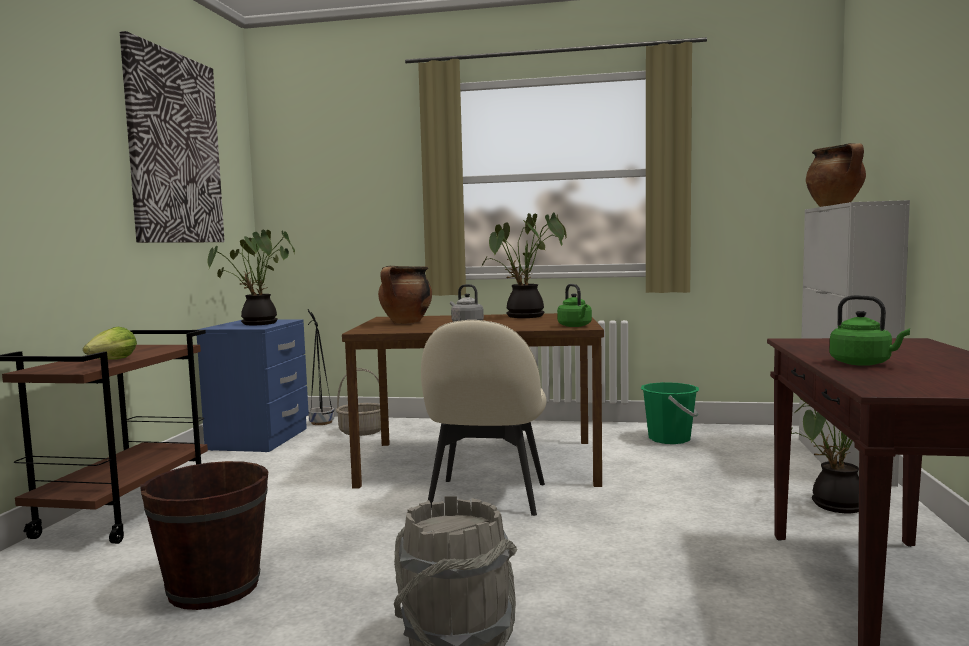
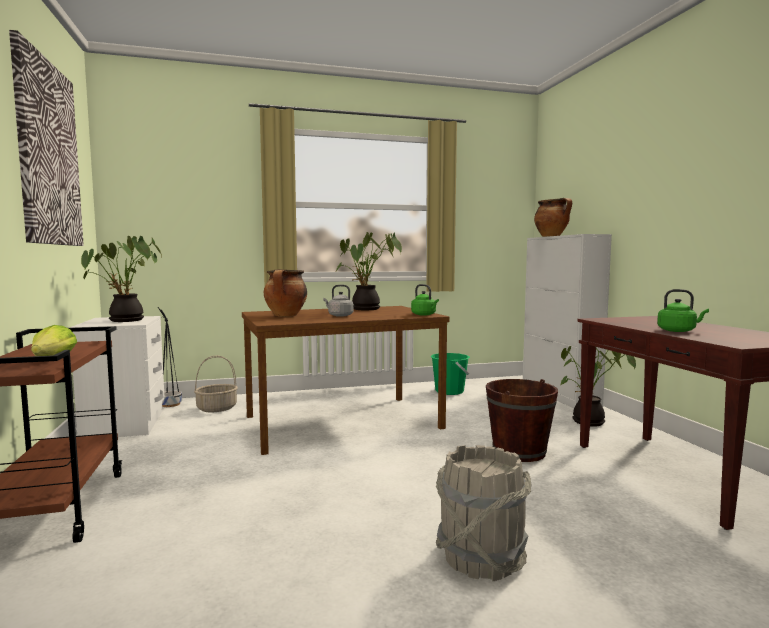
camera: 25 degrees left, 0 degrees up
brown bucket [140,461,268,610] -> brown bucket moved to [486,379,558,462]
blue nightstand [197,319,309,452] -> white nightstand [70,316,165,437]
beige chair [421,320,546,516] -> none

